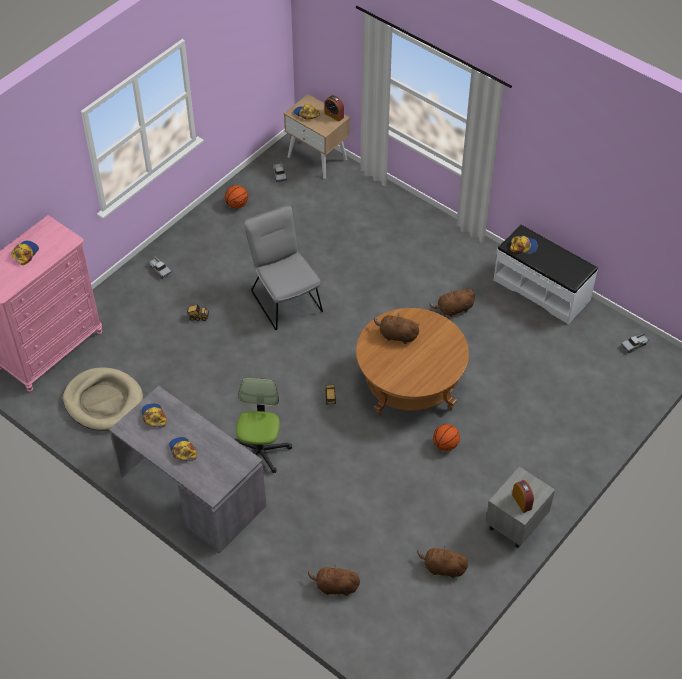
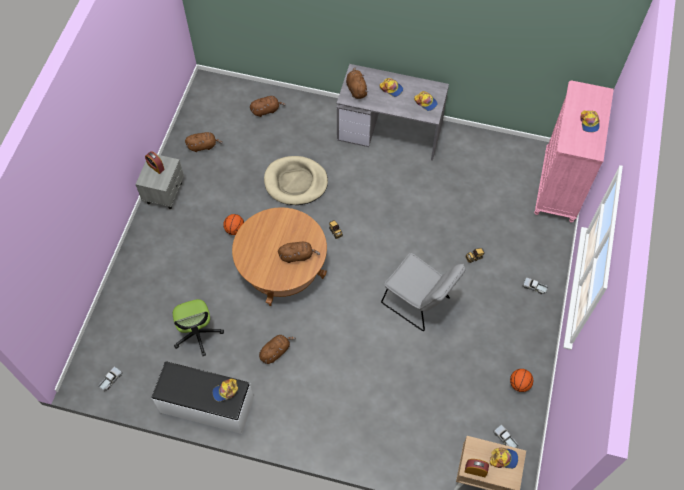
camera: 155 degrees right, 10 degrees up
beige dog bed [63,367,143,431] -> beige dog bed moved to [264,156,328,205]
office chair [234,378,292,473] -> office chair moved to [173,299,224,356]
none -> brown plush toy [346,67,368,99]

